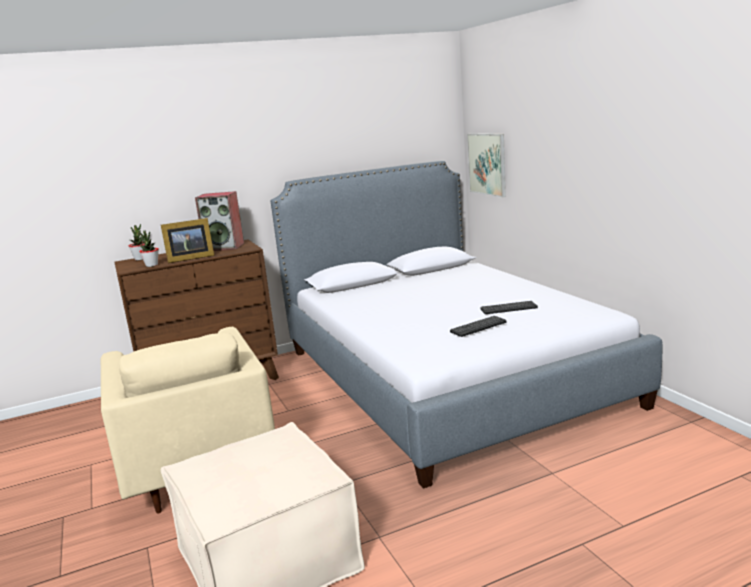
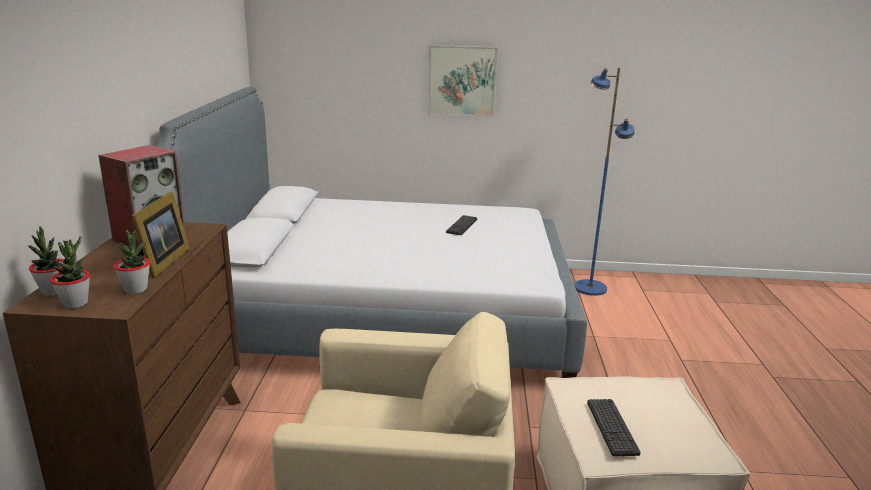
camera: 65 degrees left, 5 degrees up
keyboard [450,316,507,337] -> keyboard moved to [587,399,641,456]
picture [467,133,506,197] -> picture moved to [427,45,498,117]
none -> potted plant [50,237,90,309]
none -> blue floor lamp [574,68,635,296]

